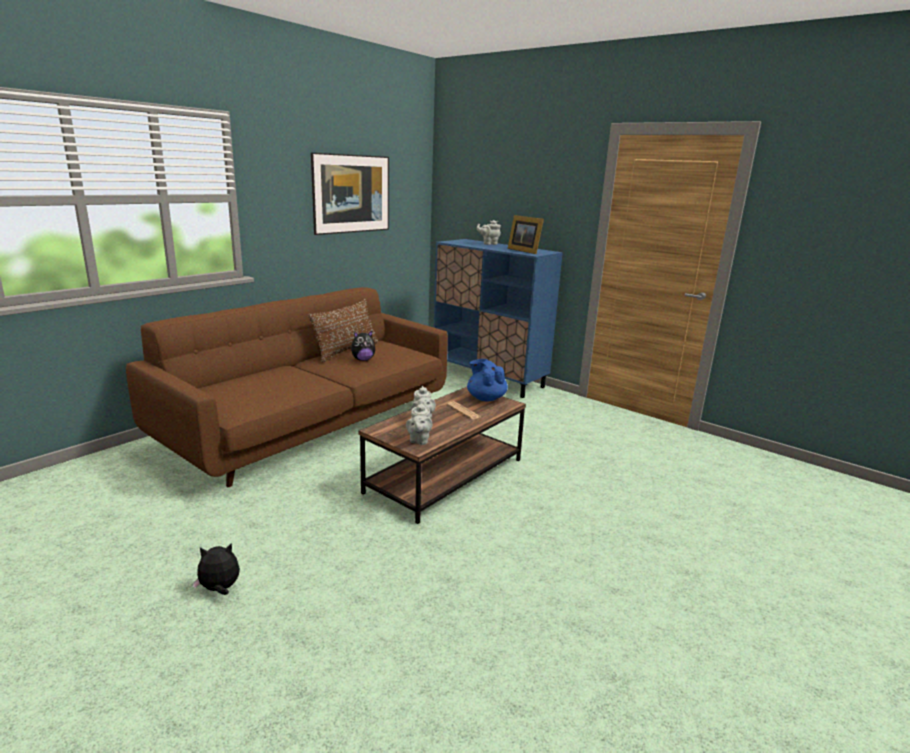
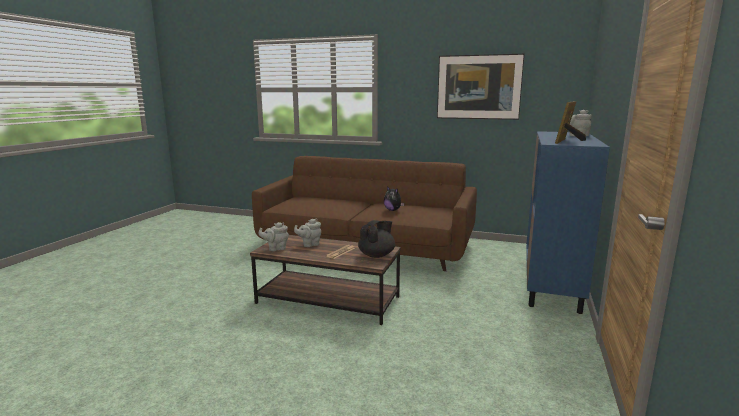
camera: 70 degrees right, 5 degrees down
plush toy [192,543,240,595] -> none
brown pillow [308,299,378,362] -> none
blue teapot [467,359,508,402] -> black teapot [358,220,395,258]

